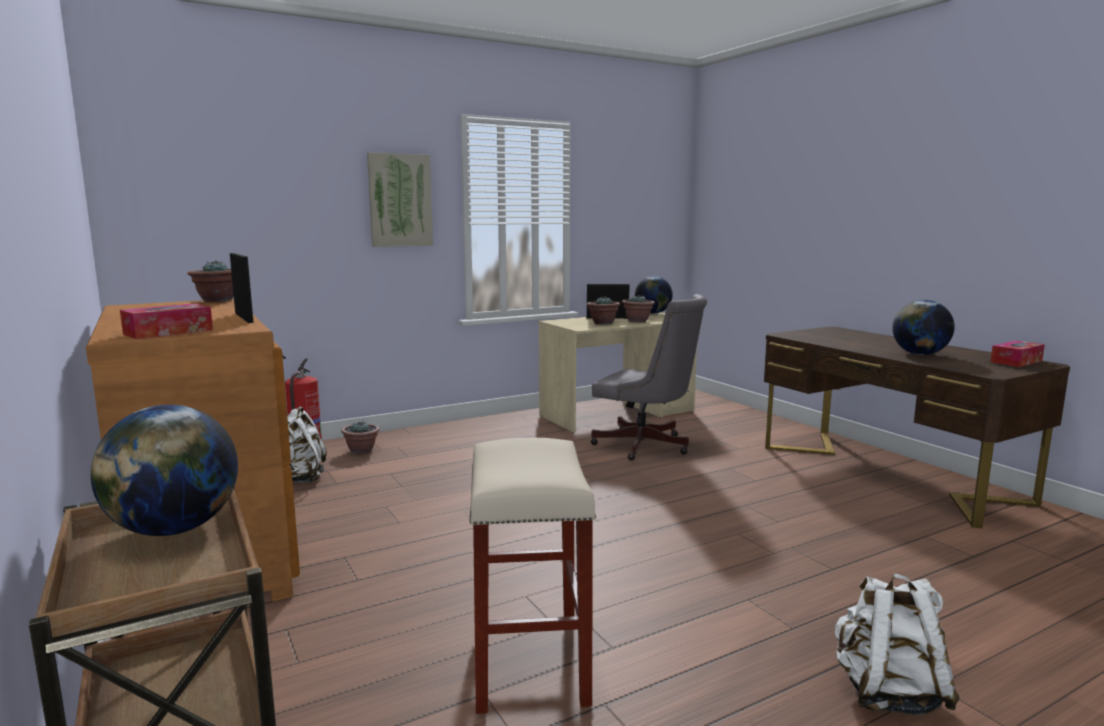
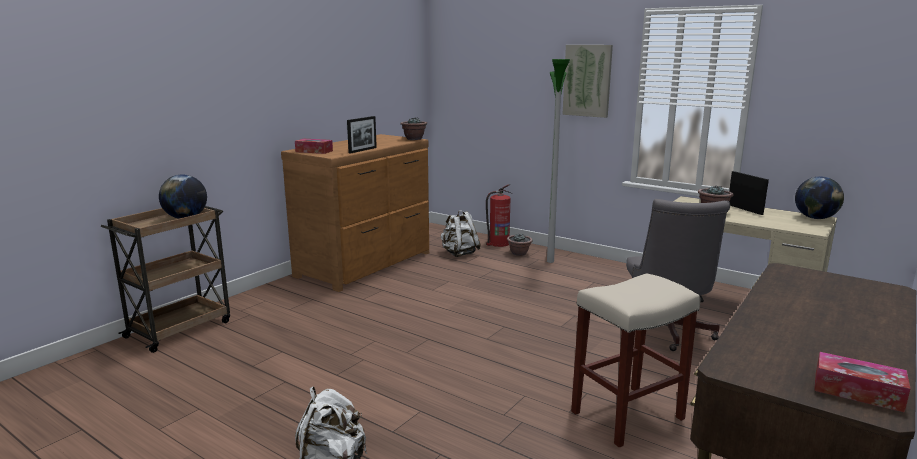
camera: 65 degrees right, 5 degrees up
beige stool [469,438,596,714] -> beige stool moved to [571,273,700,448]
potted plant [622,295,655,323] -> none
globe [892,300,955,355] -> none
none -> floor lamp [547,59,570,263]

